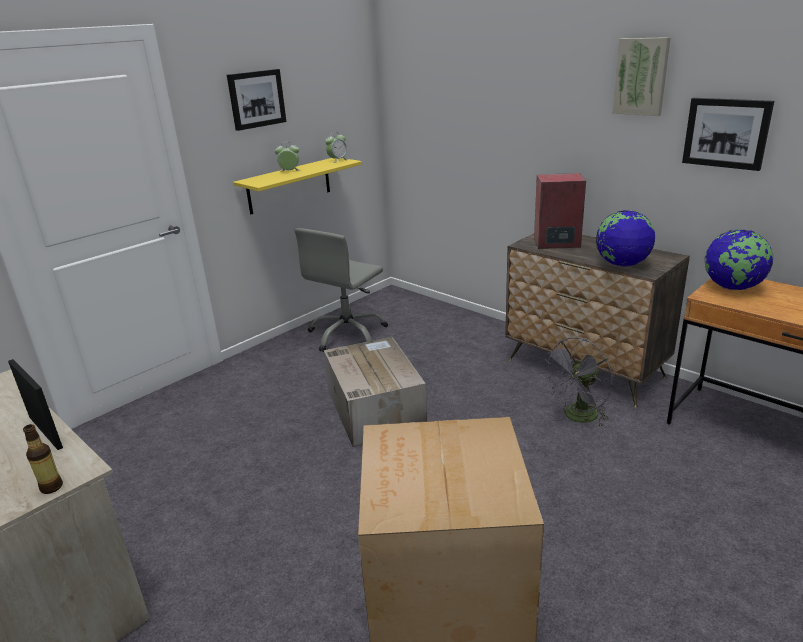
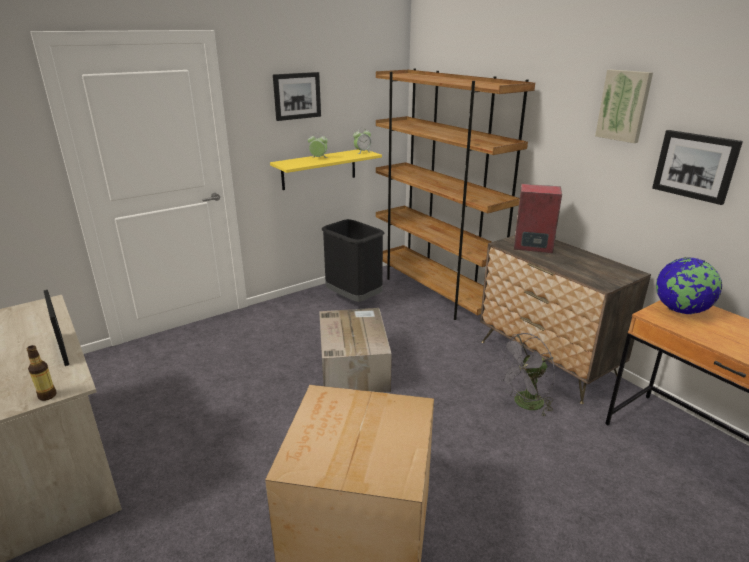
camera: 10 degrees right, 0 degrees up
grey office chair [295,228,388,352] -> black trash can [321,219,385,302]
globe [596,210,655,267] -> none
none -> brown bookcase [376,69,535,320]

